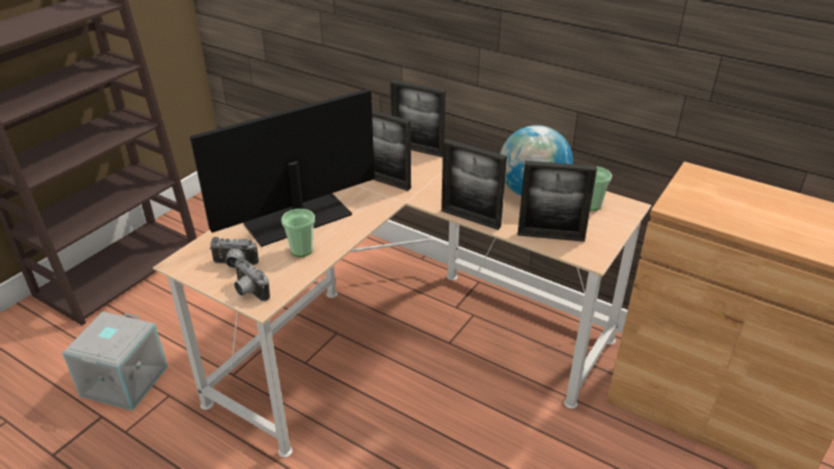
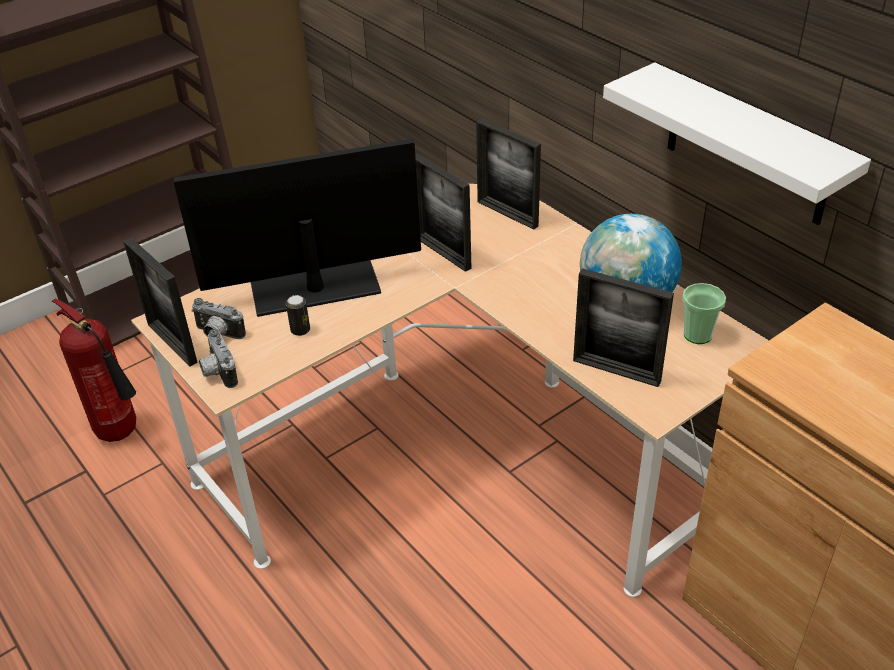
camera: 20 degrees right, 5 degrees up
grey storage box [62,312,168,411] -> fire extinguisher [52,299,136,442]
cup [281,209,315,257] -> can [286,295,310,336]
picture frame [441,139,507,230] -> picture frame moved to [123,237,198,366]
none -> white shelf [603,62,871,225]

